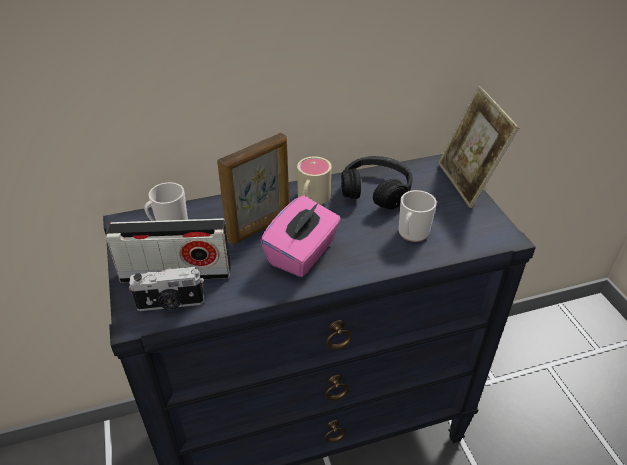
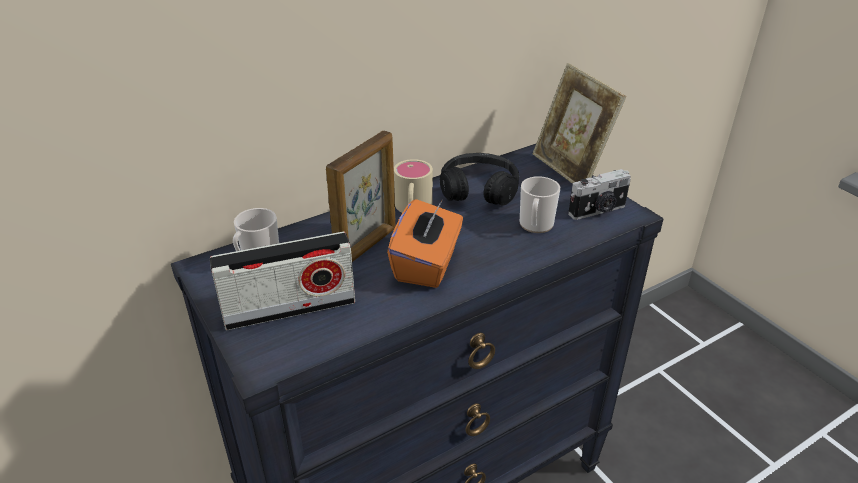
camera: 15 degrees left, 5 degrees down
camera [129,267,204,311] -> camera moved to [568,169,631,220]
pink tissue box [260,195,341,277] -> orange tissue box [387,199,463,288]

